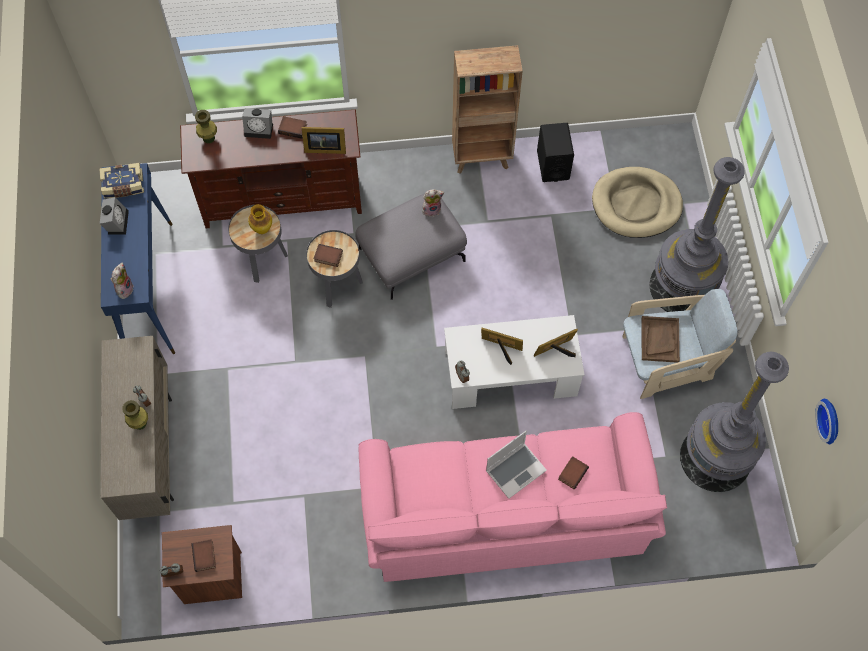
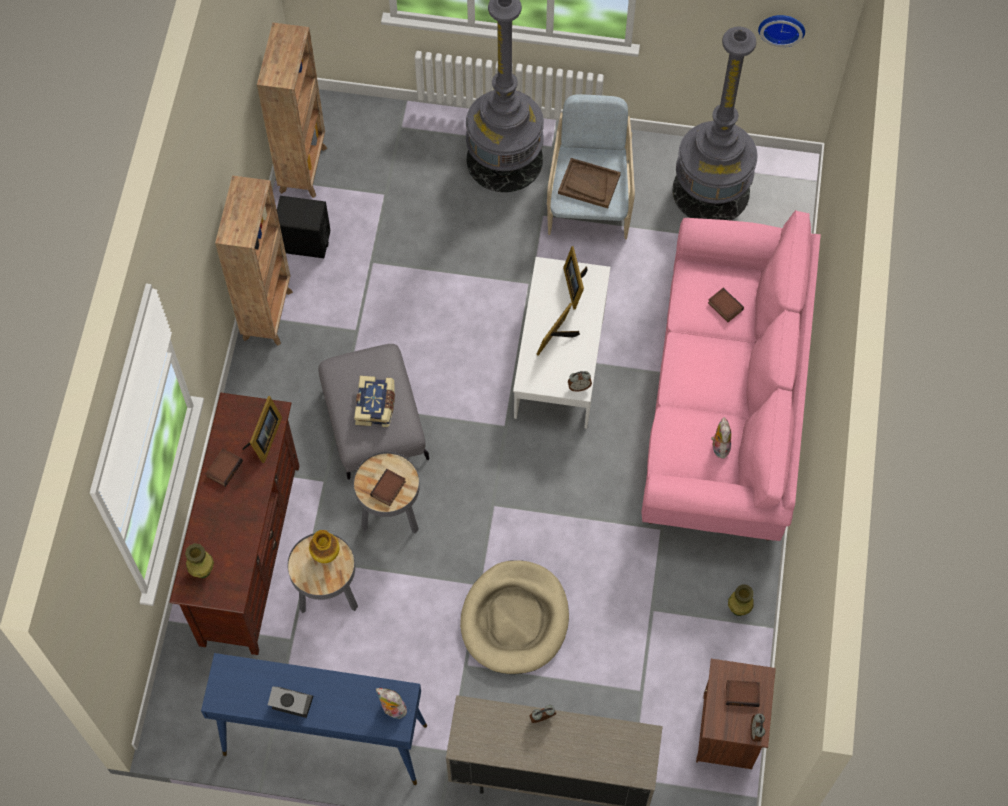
camera: 75 degrees left, 0 degrees up
book [99,163,144,199] -> book moved to [354,376,395,427]
green vase [122,400,148,430] -> green vase moved to [728,584,754,616]
alarm clock [242,108,273,139] -> none
plush toy [422,189,444,217] -> plush toy moved to [711,417,731,459]
laptop [486,431,547,499] -> none
beige dog bed [592,167,683,238] -> beige dog bed moved to [460,560,569,674]
none -> brown bookcase [257,23,327,198]

